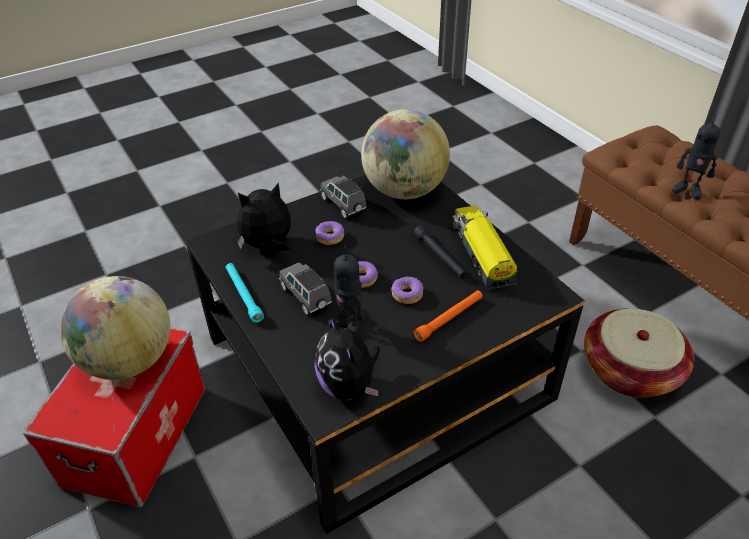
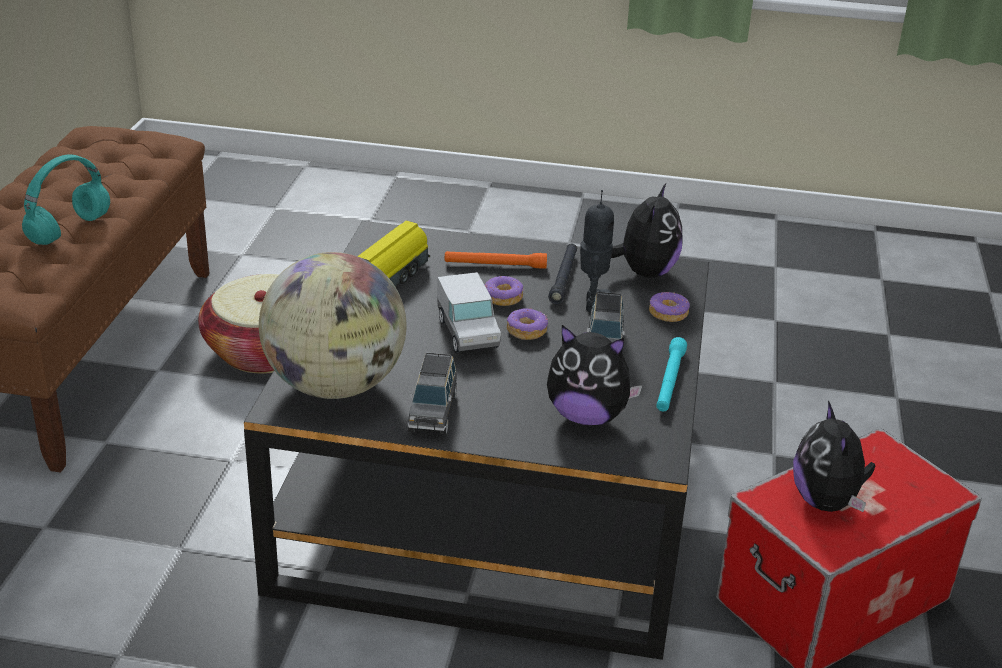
camera: 140 degrees left, 10 degrees down
globe [60,276,170,380] -> plush toy [793,401,875,512]
donut [315,221,344,245] -> donut moved to [649,292,690,322]
black flashlight [414,226,467,278] -> black flashlight moved to [548,244,577,304]
toy robot [672,114,720,200] -> turquoise headphones [22,155,110,245]
none -> toy truck [437,272,501,353]

